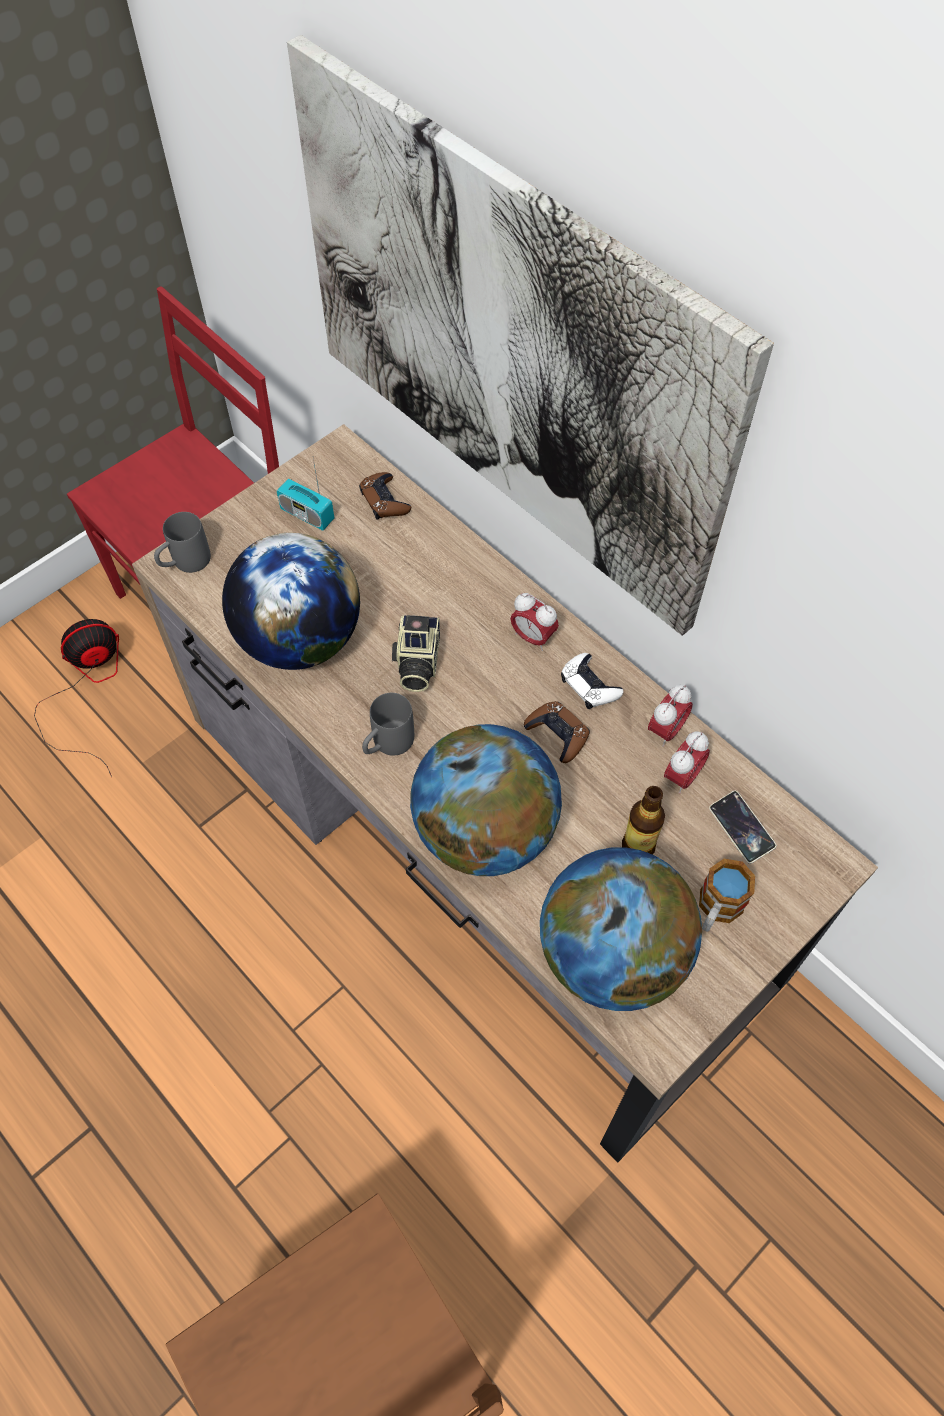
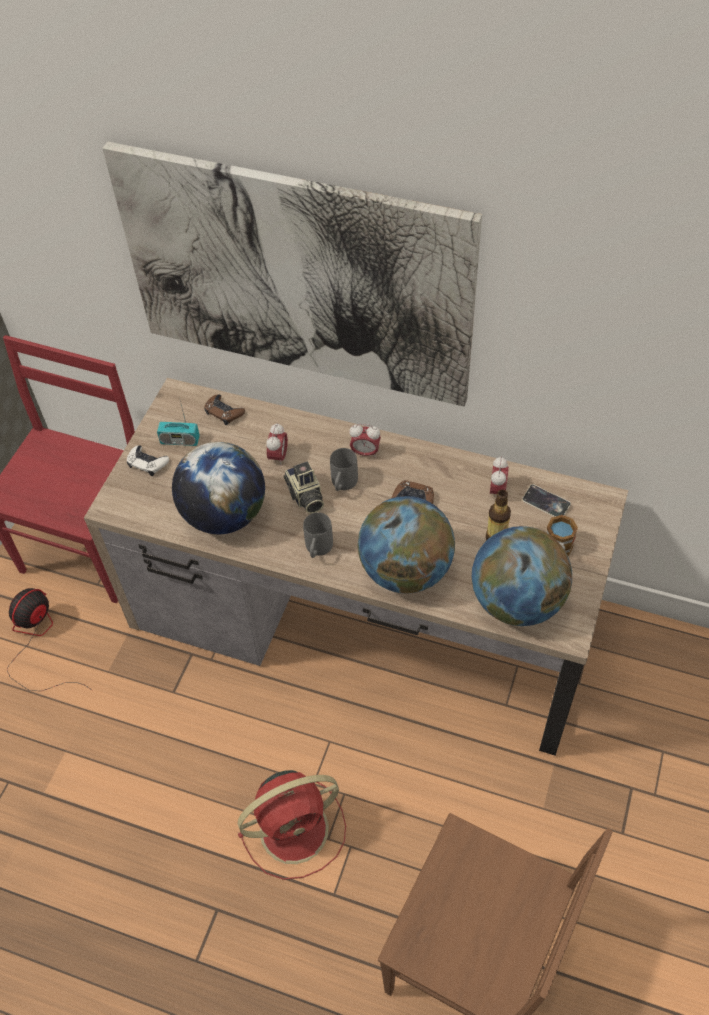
camera: 25 degrees left, 5 degrees down
grey mug [154,512,211,573] -> grey mug moved to [330,448,358,491]
white game controller [561,653,623,709] -> white game controller moved to [127,445,169,476]
alarm clock [648,685,693,747] -> alarm clock moved to [266,423,288,466]
none -> red fan [238,770,346,880]

